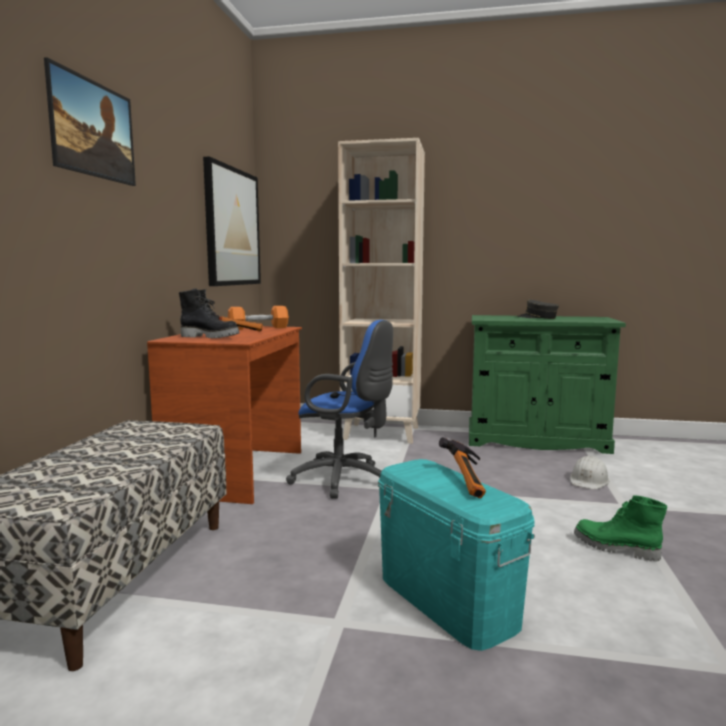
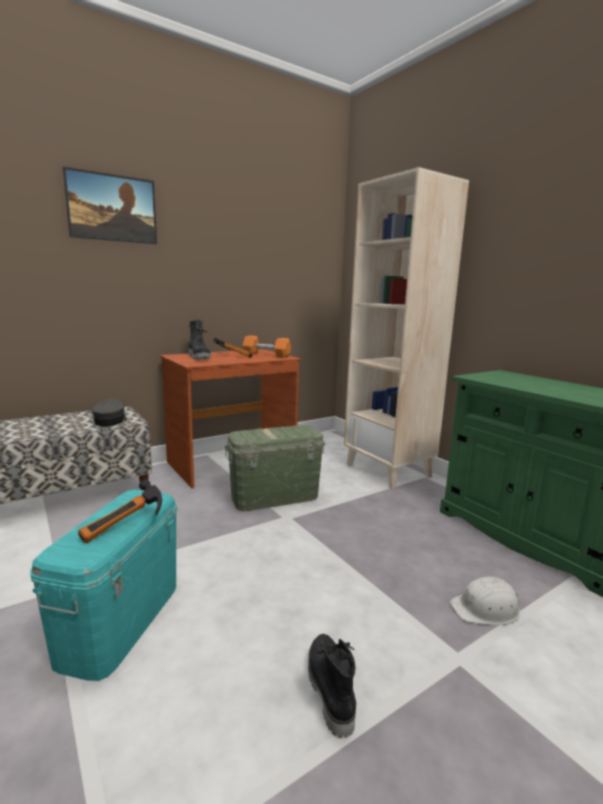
camera: 45 degrees right, 5 degrees up
picture [203,156,261,286] -> none
blue office chair [286,320,393,499] -> green storage box [225,425,325,511]
grey cap [518,300,559,319] -> grey cap moved to [92,399,127,427]
green boot [574,495,667,562] -> black boot [308,634,356,738]

